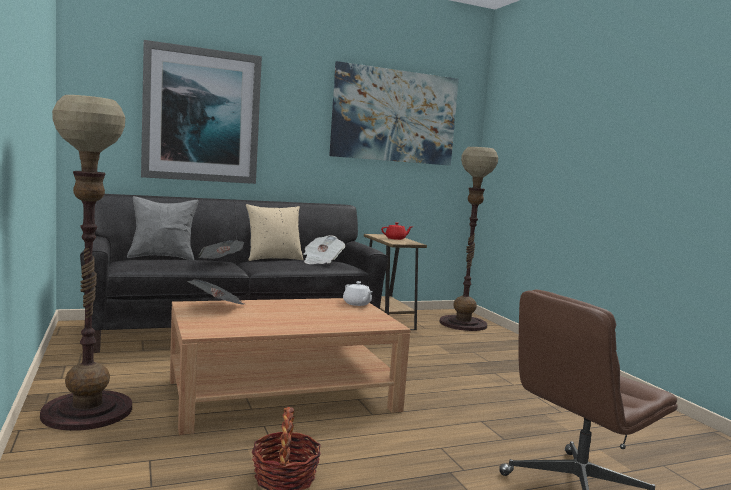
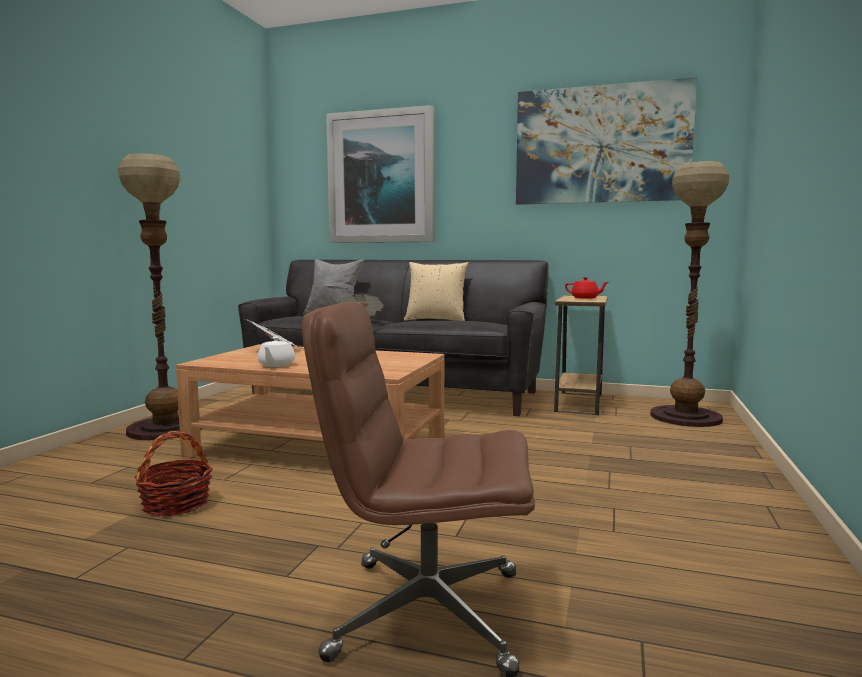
camera: 40 degrees right, 0 degrees up
newspaper [304,235,345,264] -> none
white teapot [343,281,373,306] -> white teapot moved to [258,337,295,367]

